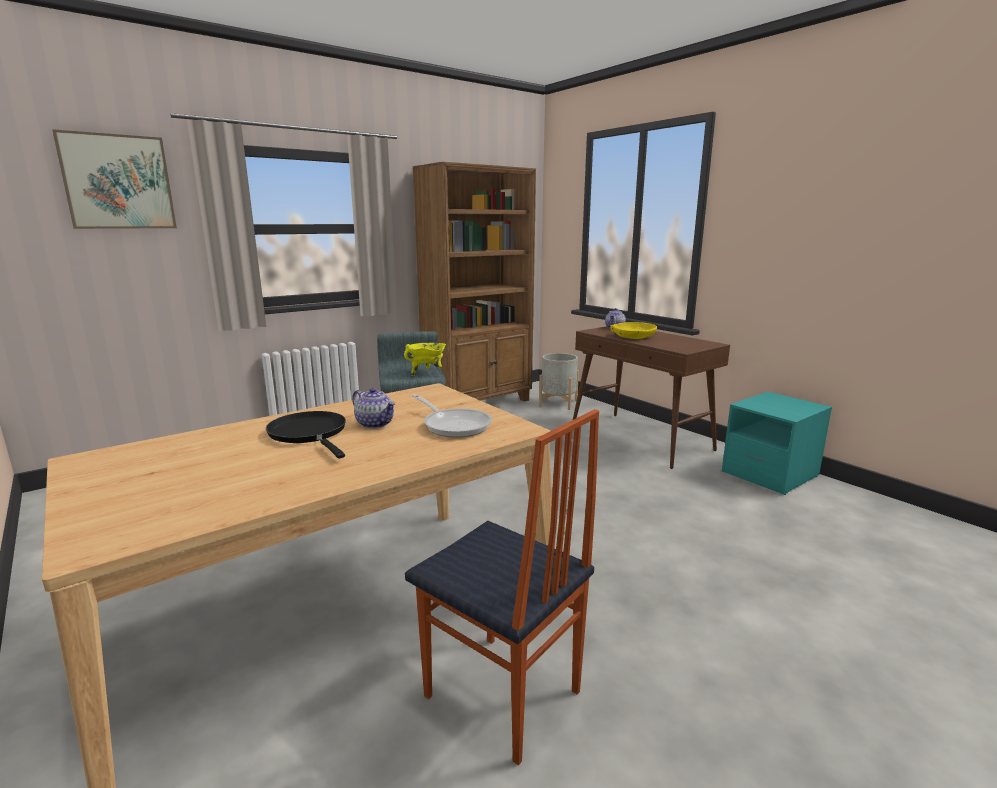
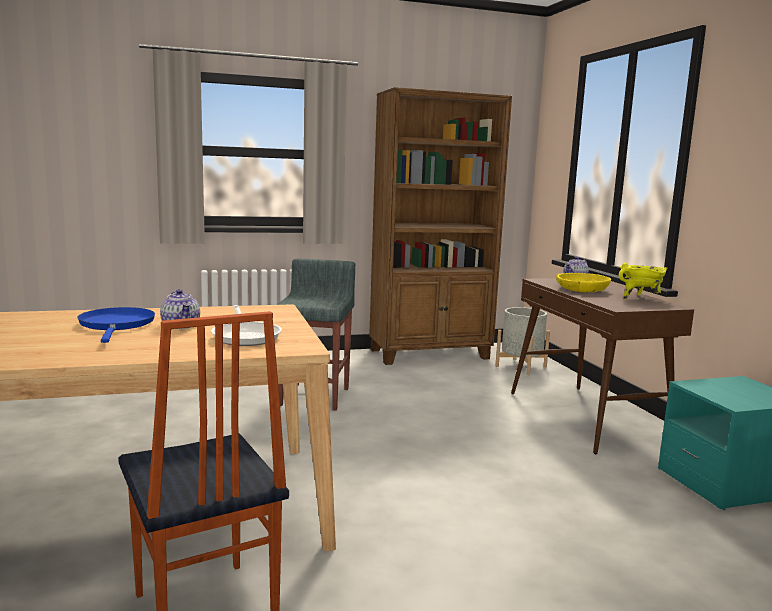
camera: 20 degrees right, 5 degrees down
picture [52,129,177,229] -> none
black frying pan [266,411,346,459] -> blue frying pan [77,307,155,343]
yellow cooking pot [404,343,446,376] -> yellow cooking pot moved to [619,263,668,299]

